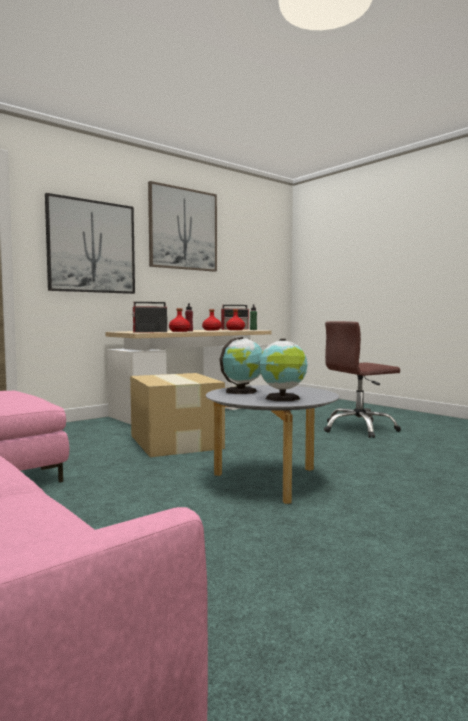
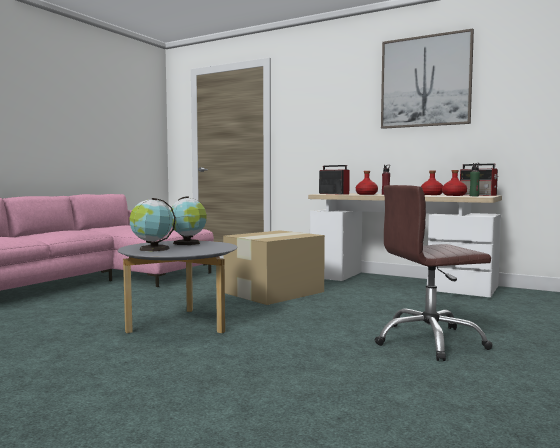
camera: 70 degrees right, 0 degrees up
picture [45,193,135,294] -> none
brown office chair [324,321,401,438] -> brown office chair turned 60 degrees counterclockwise [375,185,493,361]

